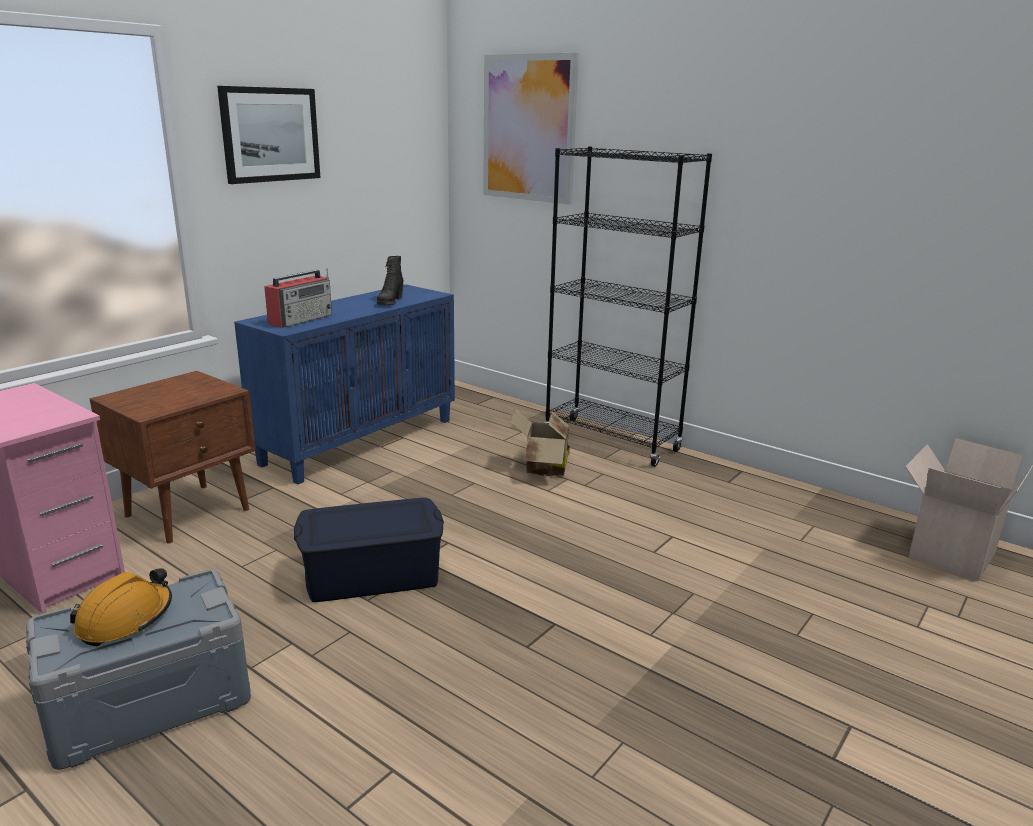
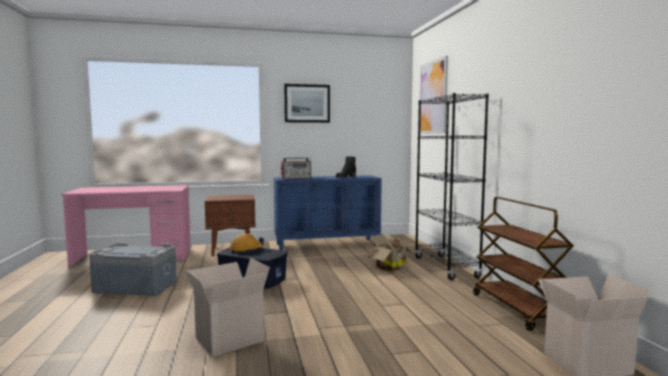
camera: 40 degrees right, 15 degrees down
orange hard hat [70,568,172,646] -> orange hard hat moved to [230,234,264,253]
none -> cardboard box [185,257,270,357]
none -> brown cart [473,197,574,331]

